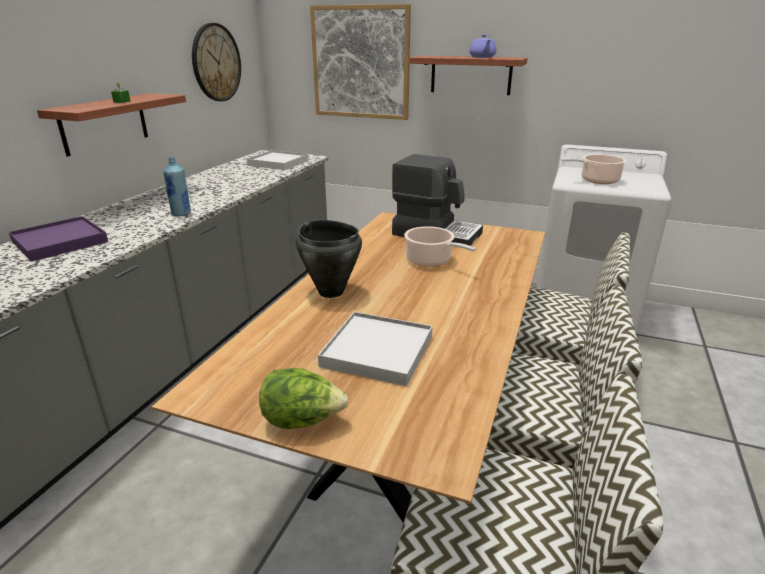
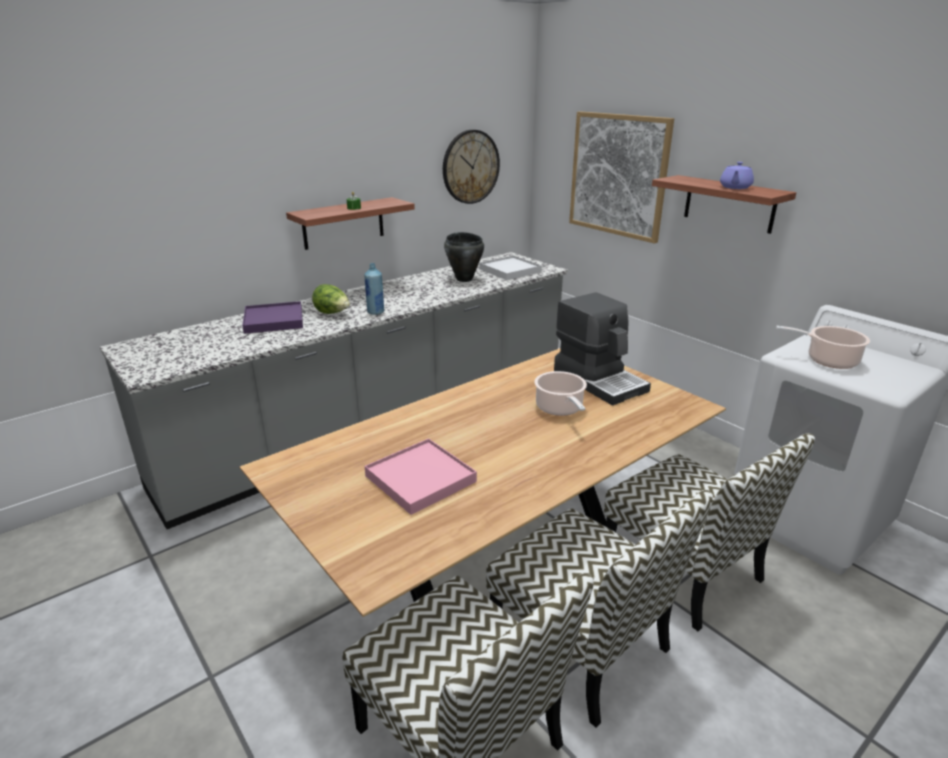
camera: 30 degrees right, 0 degrees up
lettuce [259,368,349,429] -> lettuce moved to [312,284,350,314]
black cooking pot [296,220,362,298] -> black cooking pot moved to [444,232,484,282]
white tray [318,312,433,386] -> pink tray [365,438,477,515]

